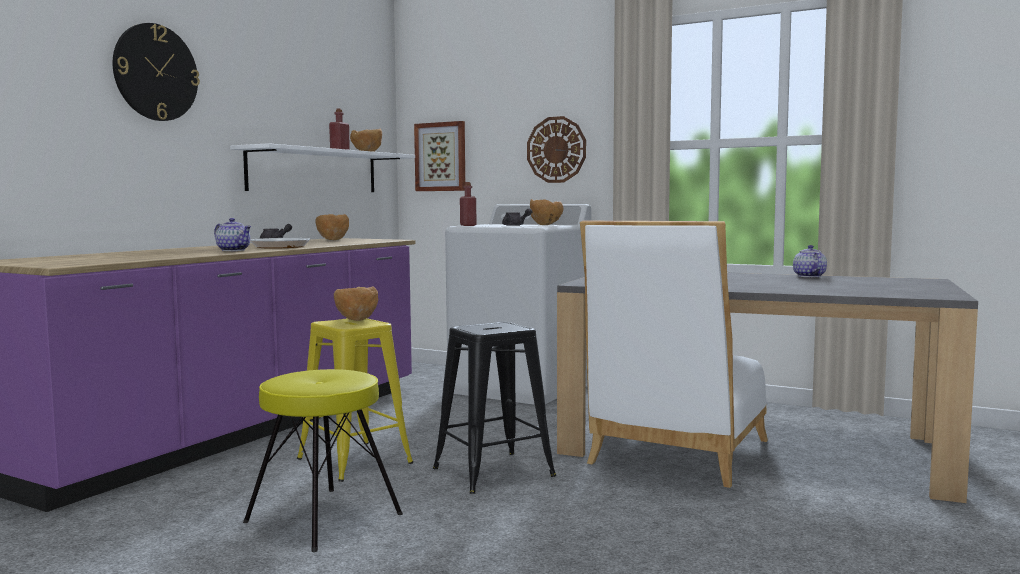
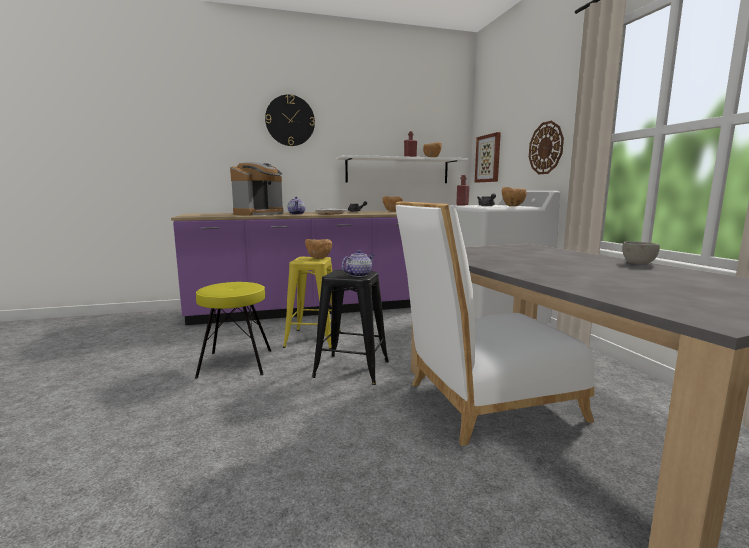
camera: 45 degrees right, 5 degrees up
teapot [793,245,827,277] -> teapot moved to [342,250,375,277]
none -> coffee machine [230,162,284,216]
none -> grey bowl [622,241,660,264]

